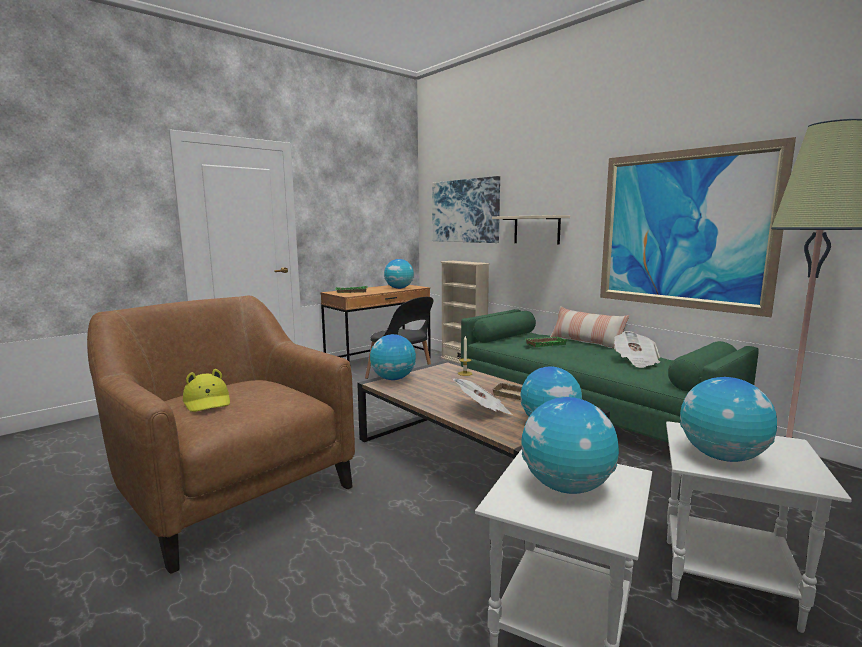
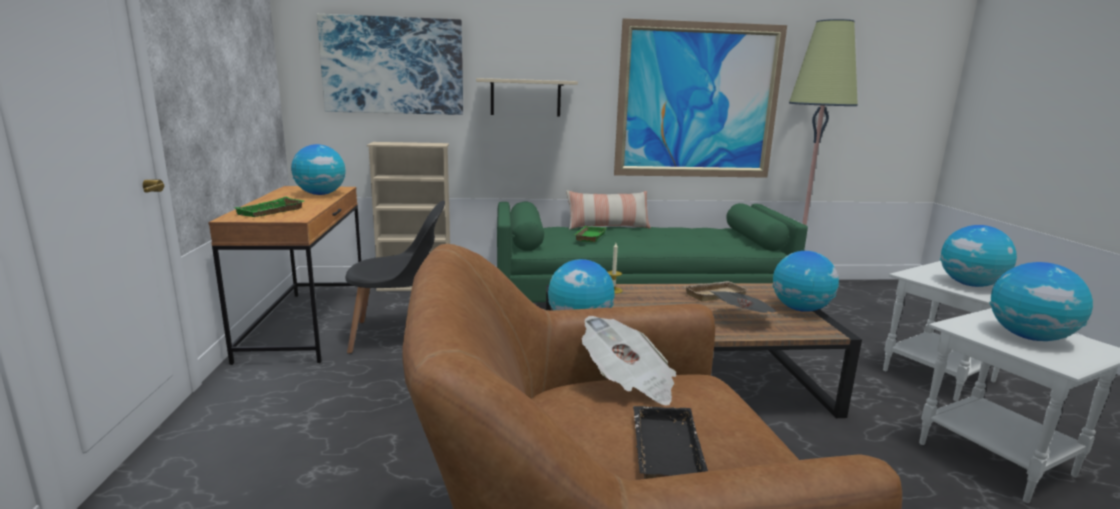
camera: 55 degrees left, 5 degrees up
yellow hat [183,369,230,412] -> black tray [633,406,708,479]
newspaper [614,331,660,368] -> newspaper moved to [582,316,676,405]

